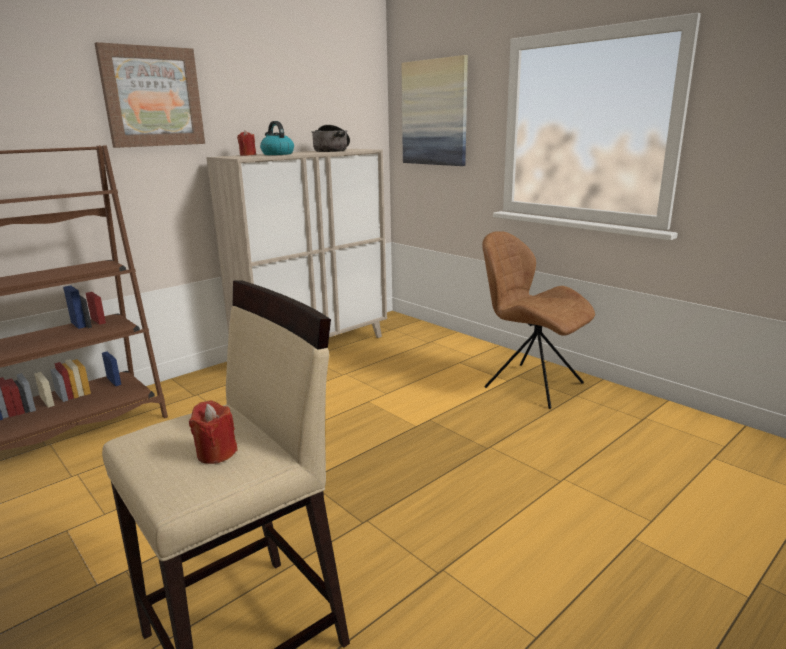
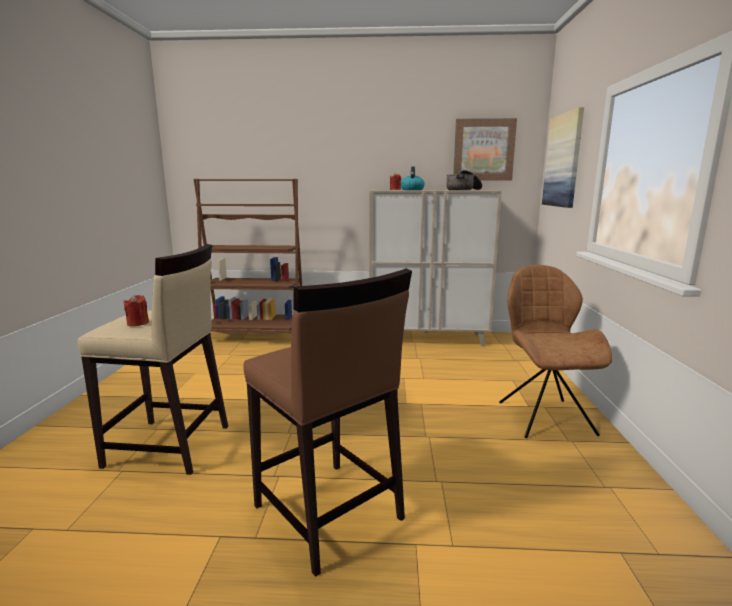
camera: 45 degrees right, 5 degrees down
picture [94,42,205,148] -> picture moved to [453,118,517,181]
none -> brown stool [243,268,412,577]

